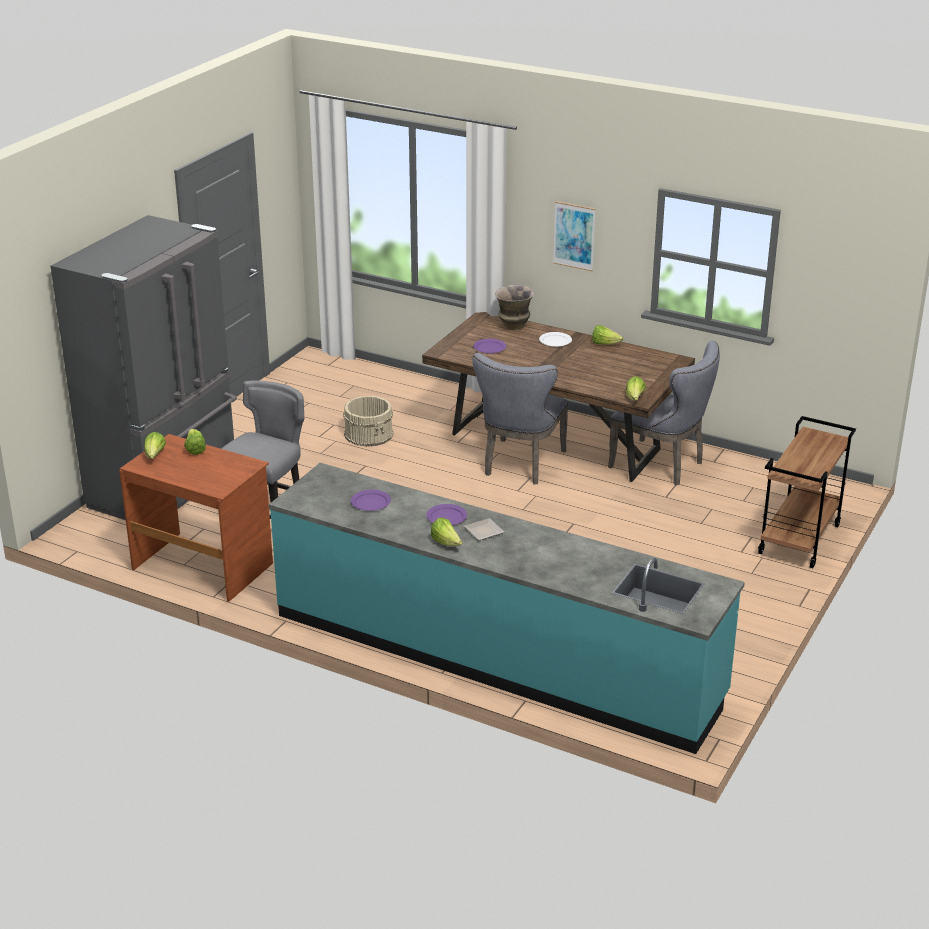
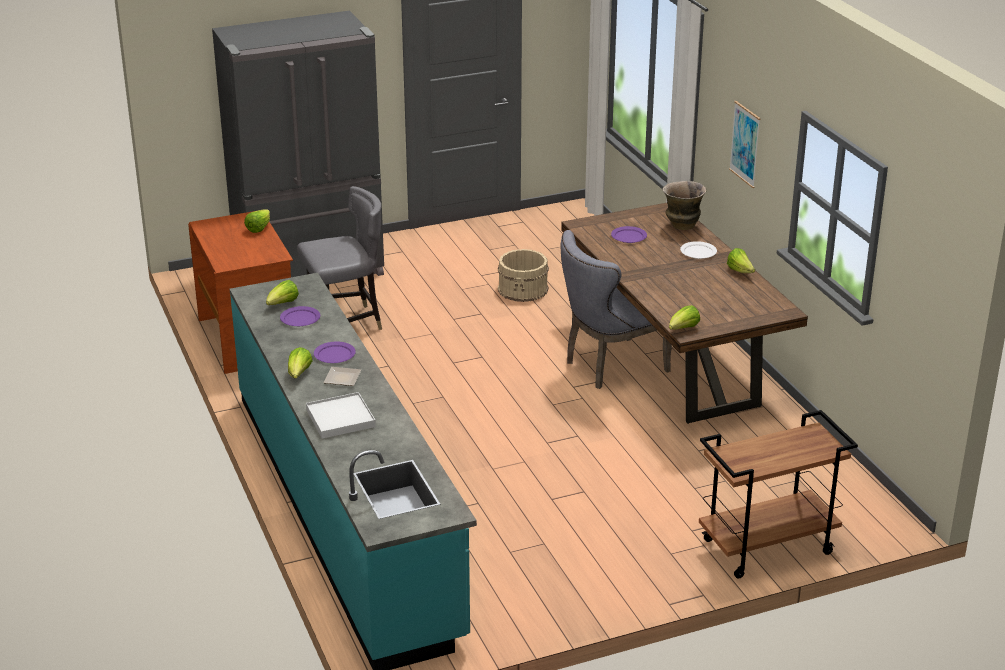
camera: 40 degrees right, 0 degrees up
lettuce [144,432,166,459] -> lettuce moved to [266,280,299,305]
grey chair [608,340,720,485] -> none
none -> white tray [306,392,376,439]

